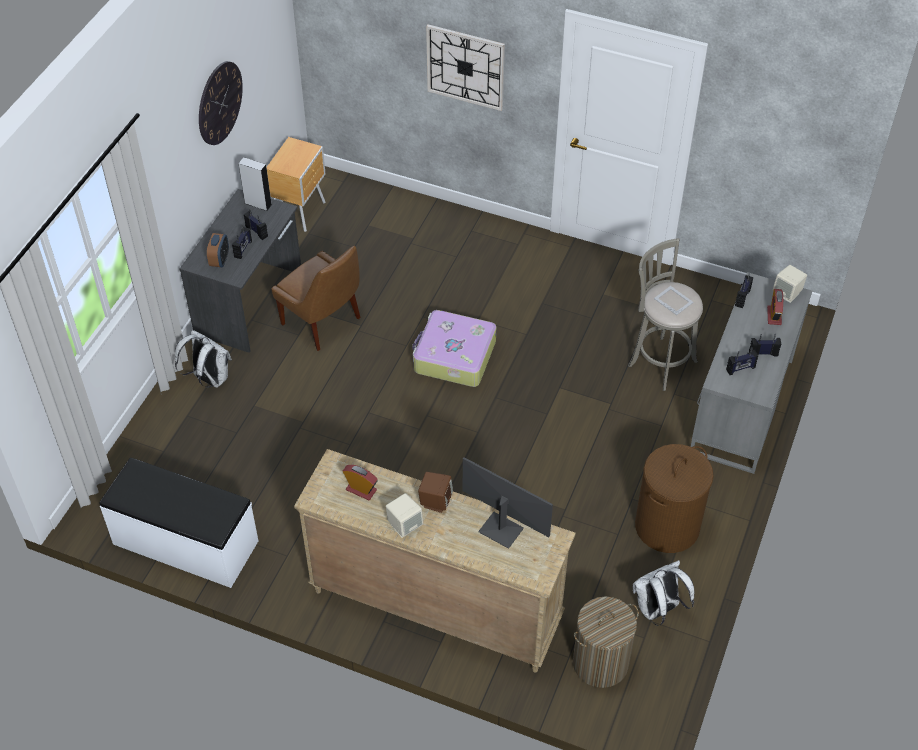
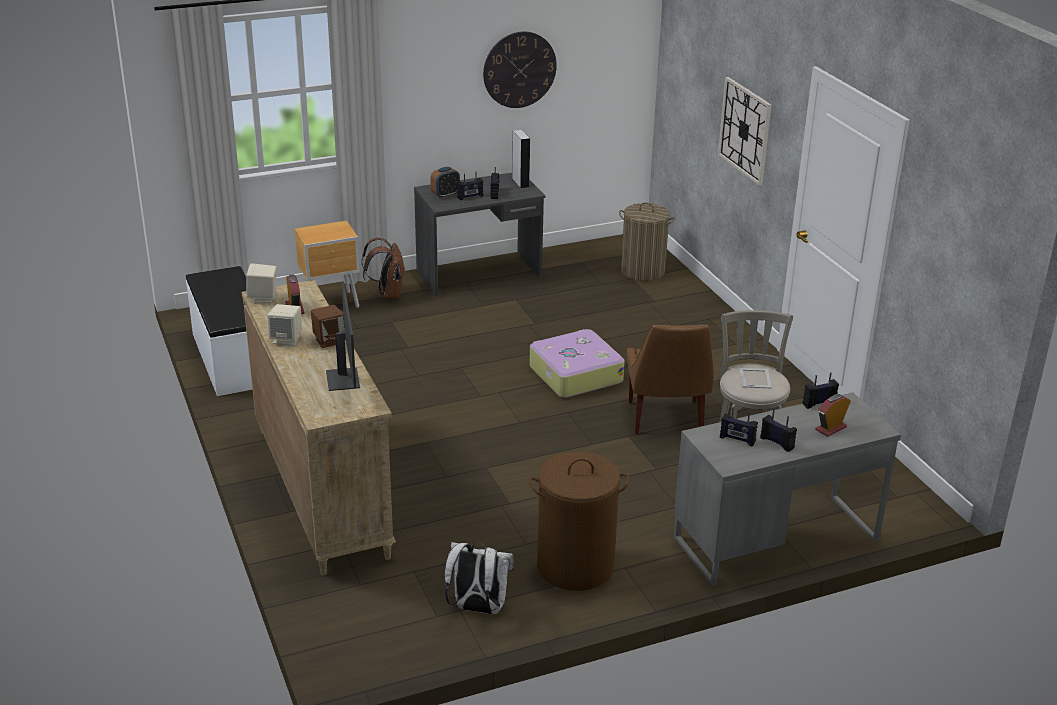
camera: 45 degrees right, 20 degrees down
white backpack [175,330,232,388] -> brown backpack [361,238,405,299]
brown nightstand [266,137,326,232] -> brown nightstand moved to [295,221,360,308]
brown chair [271,246,360,351] -> brown chair moved to [627,324,714,435]
laundry basket [573,596,639,688] -> laundry basket moved to [619,202,675,281]
beige speaker [773,265,807,303] -> beige speaker moved to [246,264,277,303]

